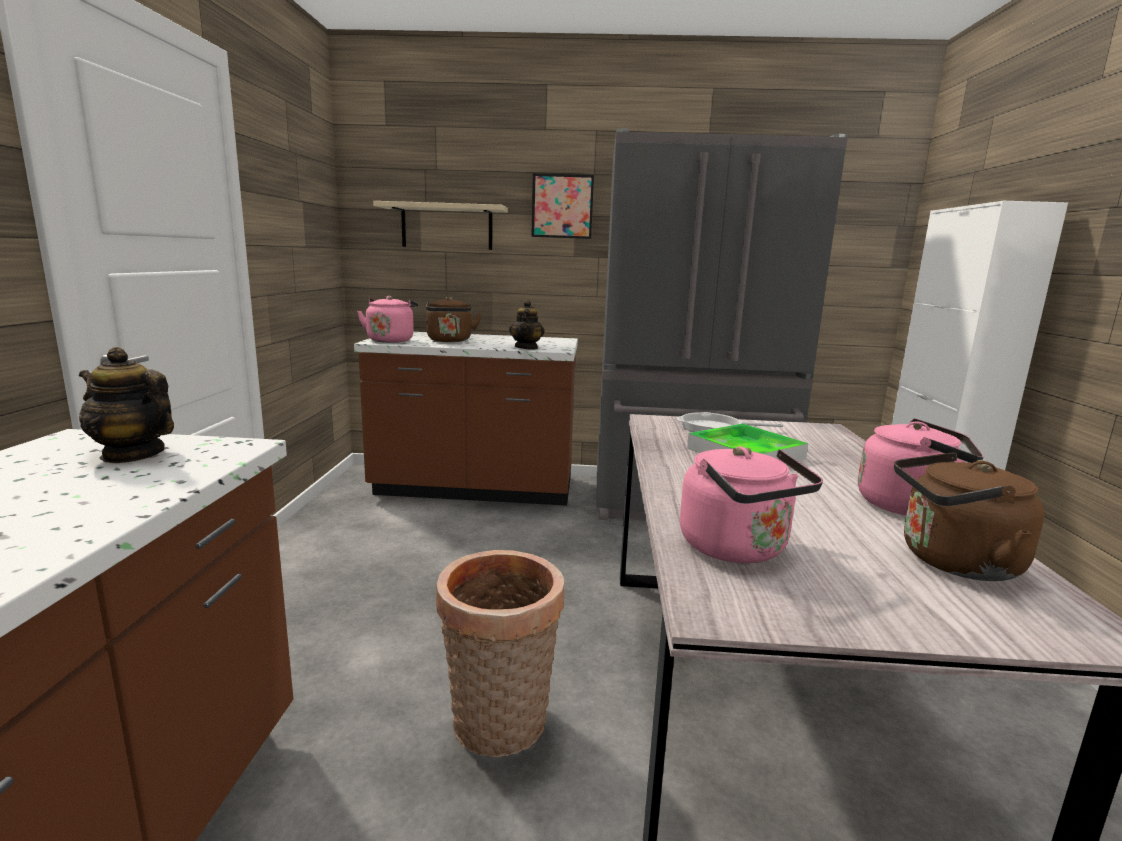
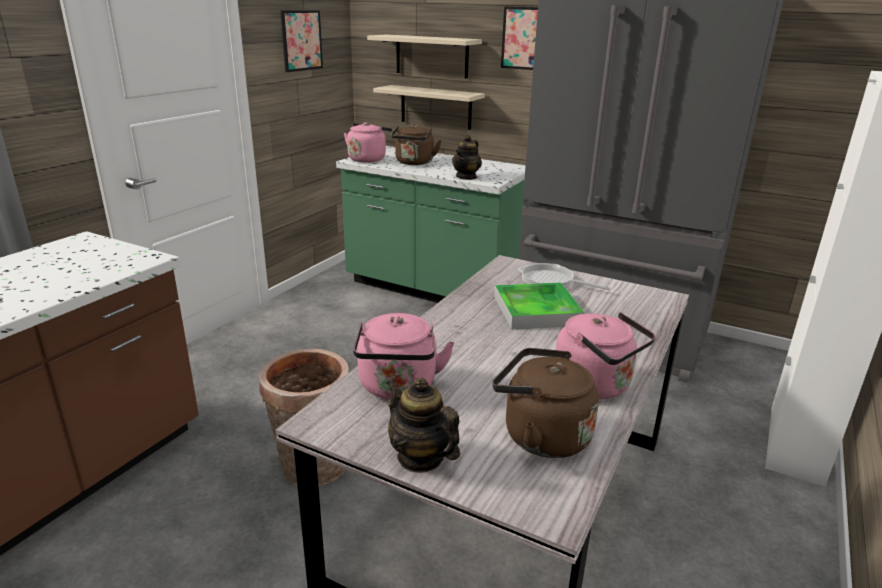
camera: 25 degrees right, 10 degrees up
teapot [79,347,174,463] -> teapot moved to [386,377,460,473]
brown counter [354,332,578,506] -> green counter [336,146,526,303]
none -> picture [280,10,323,72]
none -> beige shelf [373,85,485,130]

